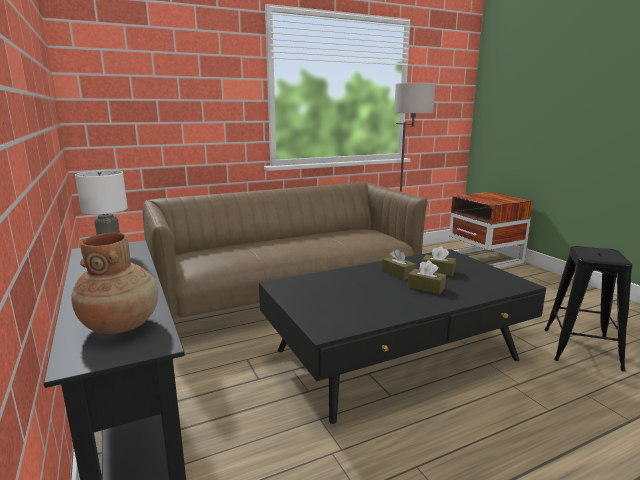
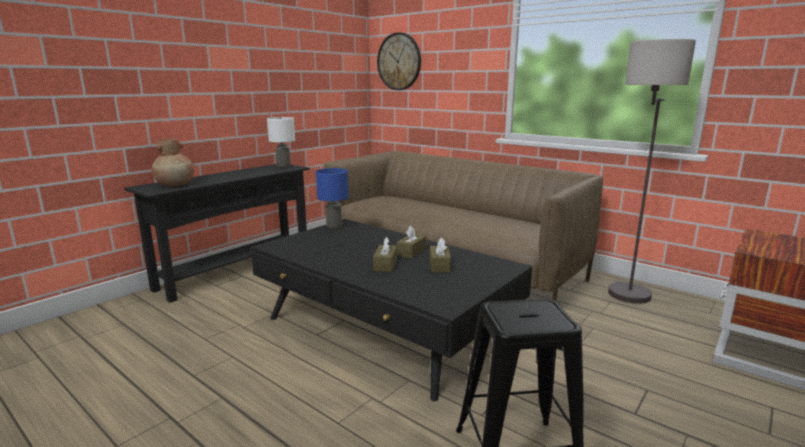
camera: 65 degrees right, 0 degrees up
none -> blue table lamp [316,168,349,229]
none -> wall clock [377,32,421,90]

